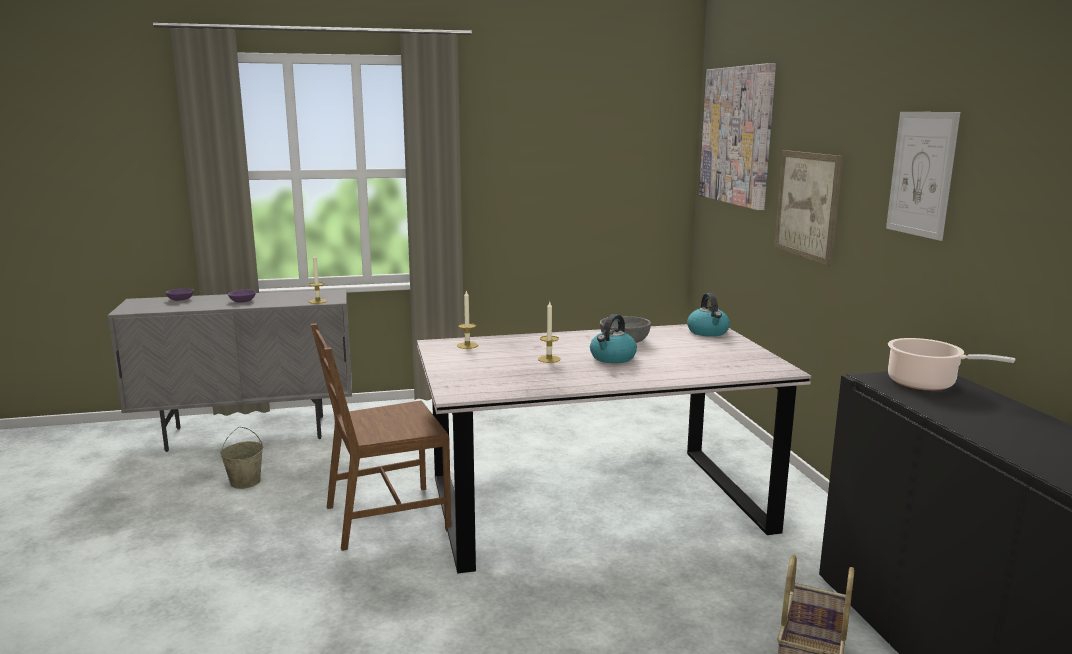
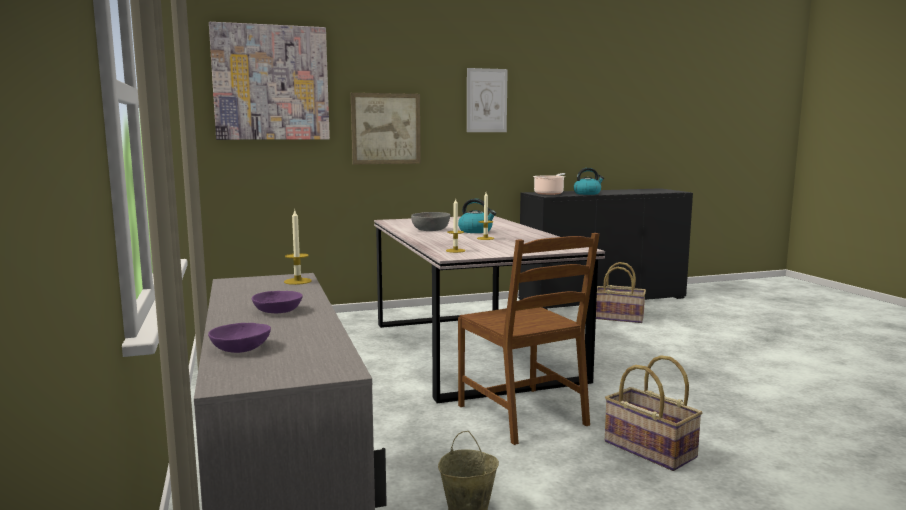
camera: 95 degrees left, 5 degrees down
kettle [687,293,730,337] -> kettle moved to [574,168,604,195]
none -> basket [605,355,702,471]

